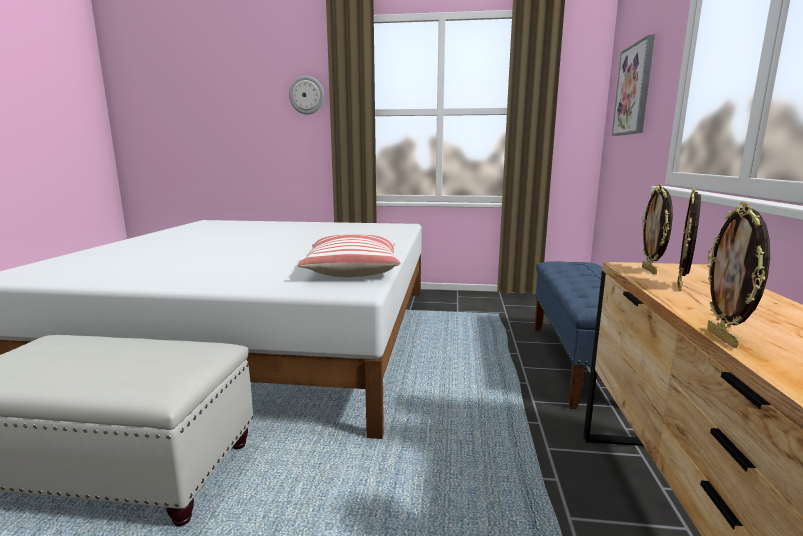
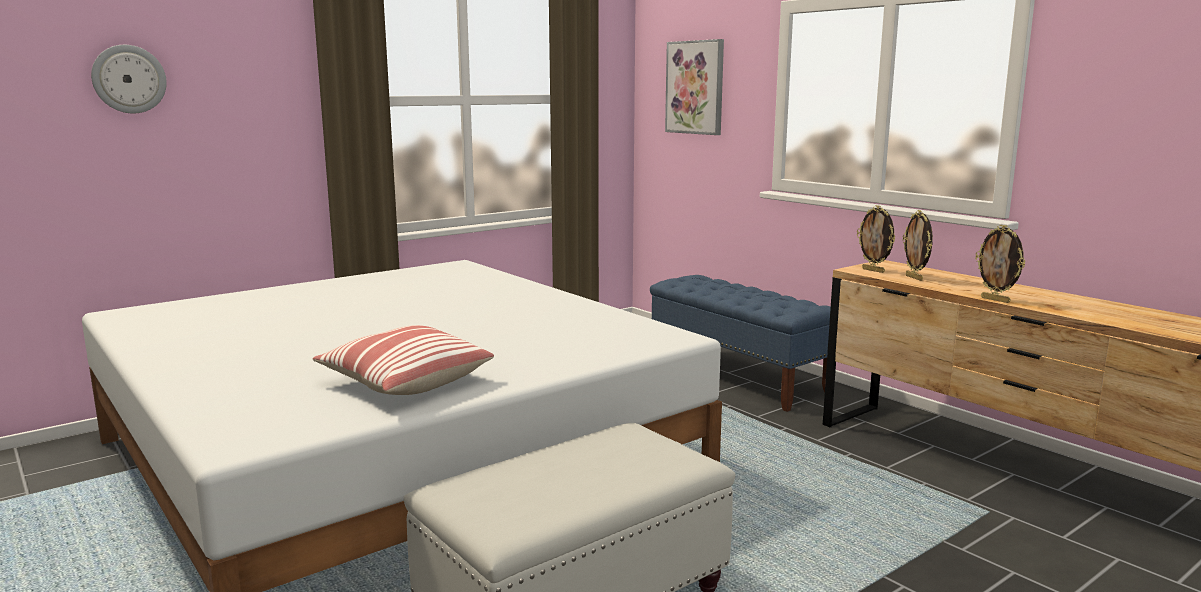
camera: 45 degrees left, 0 degrees up
wall clock [289,76,324,114] -> wall clock moved to [91,45,167,113]
pillow [298,235,400,277] -> pillow moved to [312,325,494,395]

